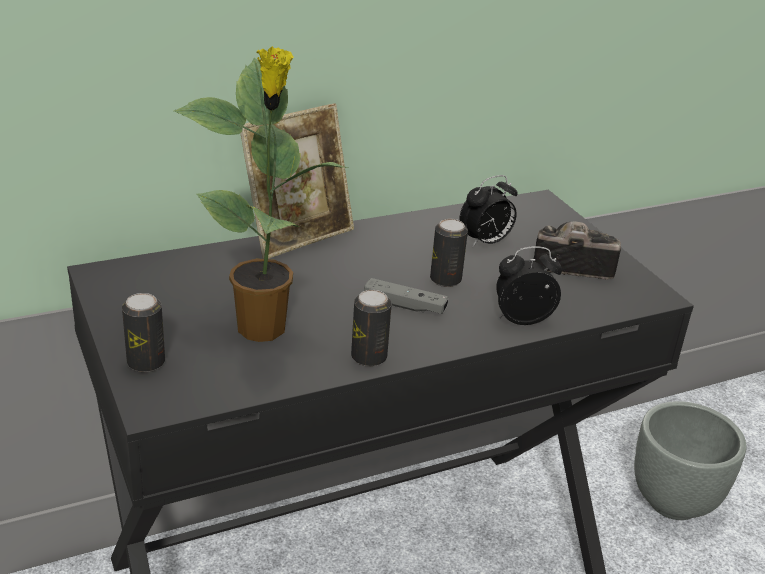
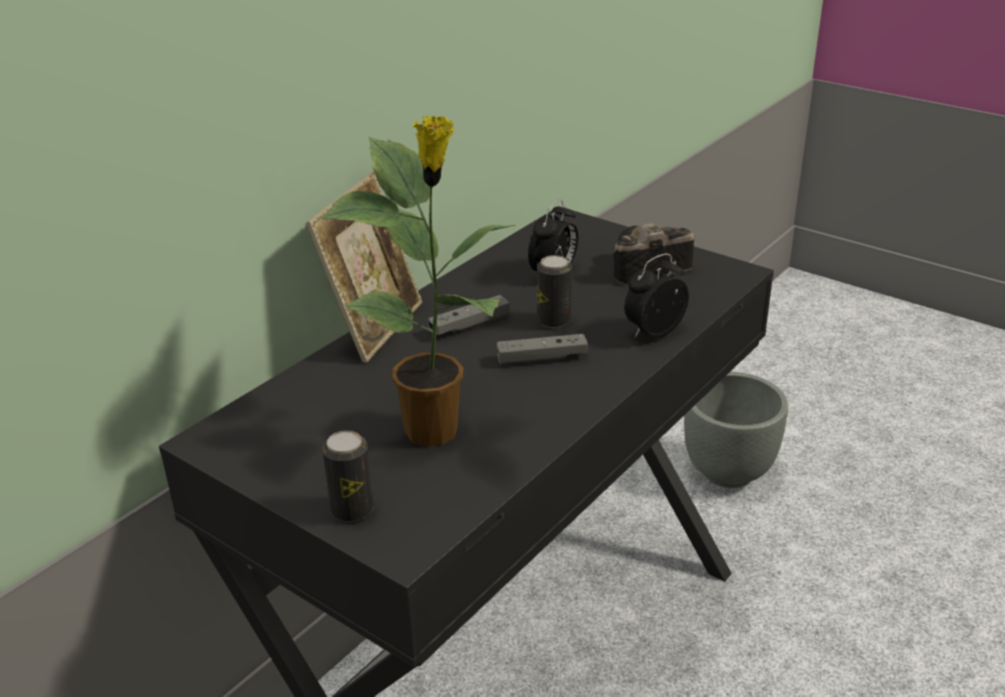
camera: 25 degrees left, 0 degrees up
can [351,290,392,367] -> none
none -> grey game controller [428,295,510,335]

